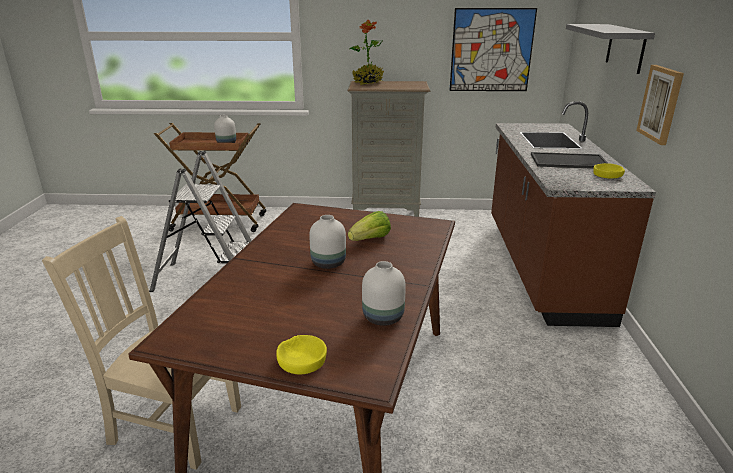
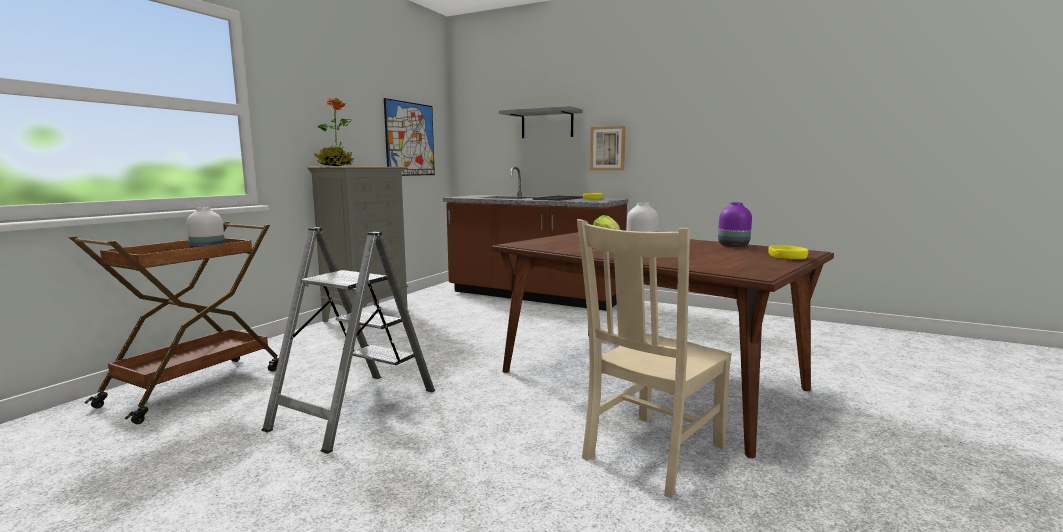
camera: 65 degrees left, 15 degrees down
white vase [362,261,406,326] -> purple vase [718,202,752,247]

